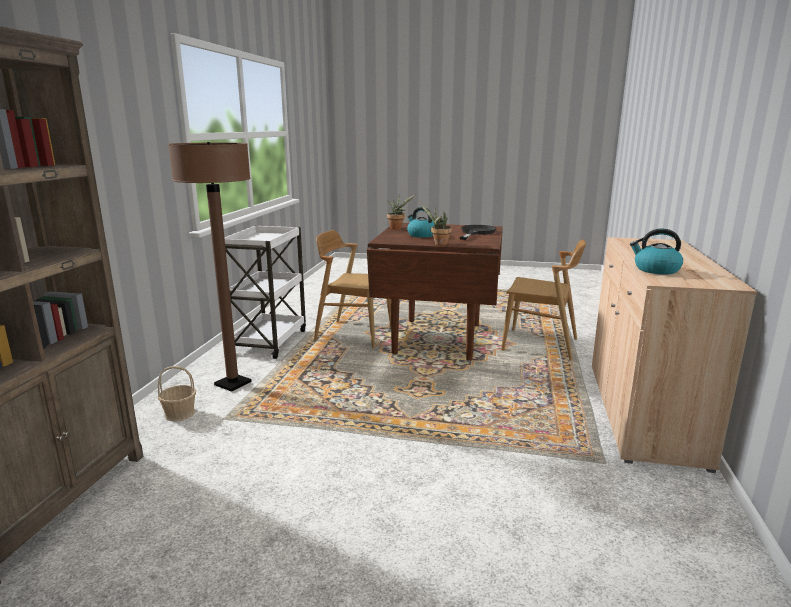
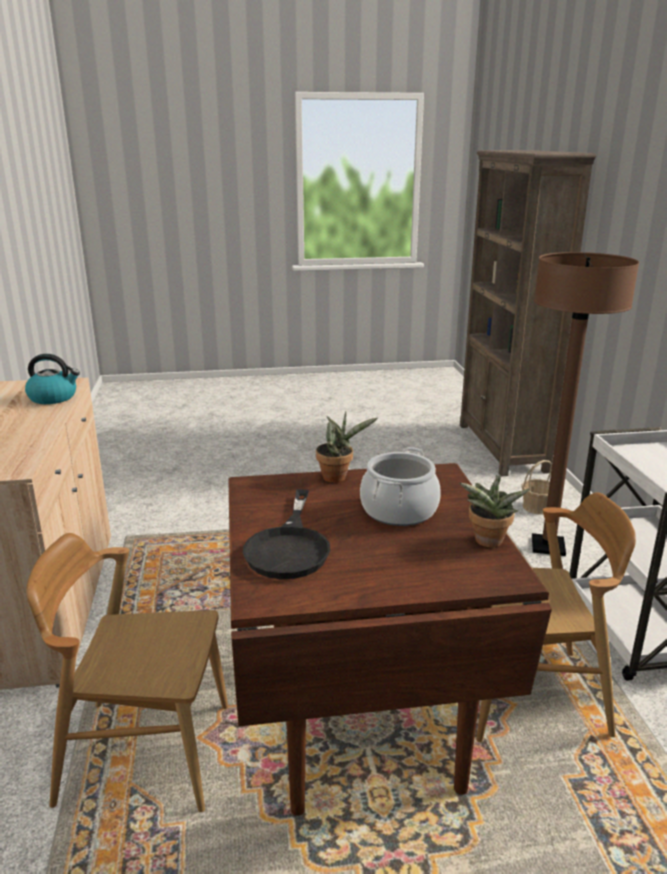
camera: 160 degrees right, 5 degrees up
kettle [407,207,434,238] -> cooking pot [360,447,441,526]

